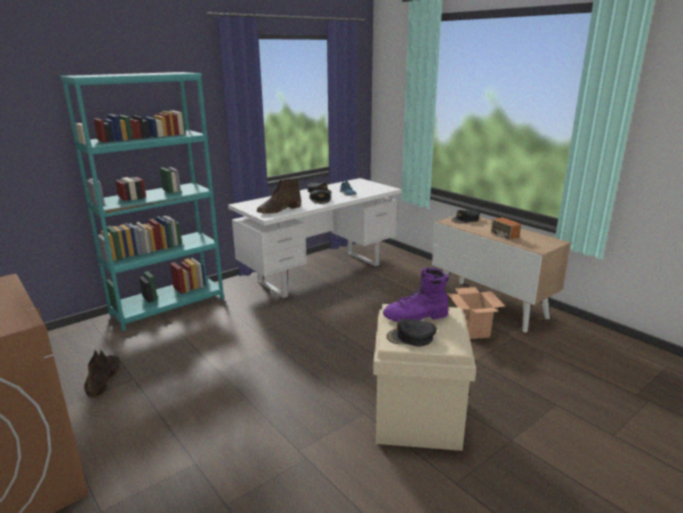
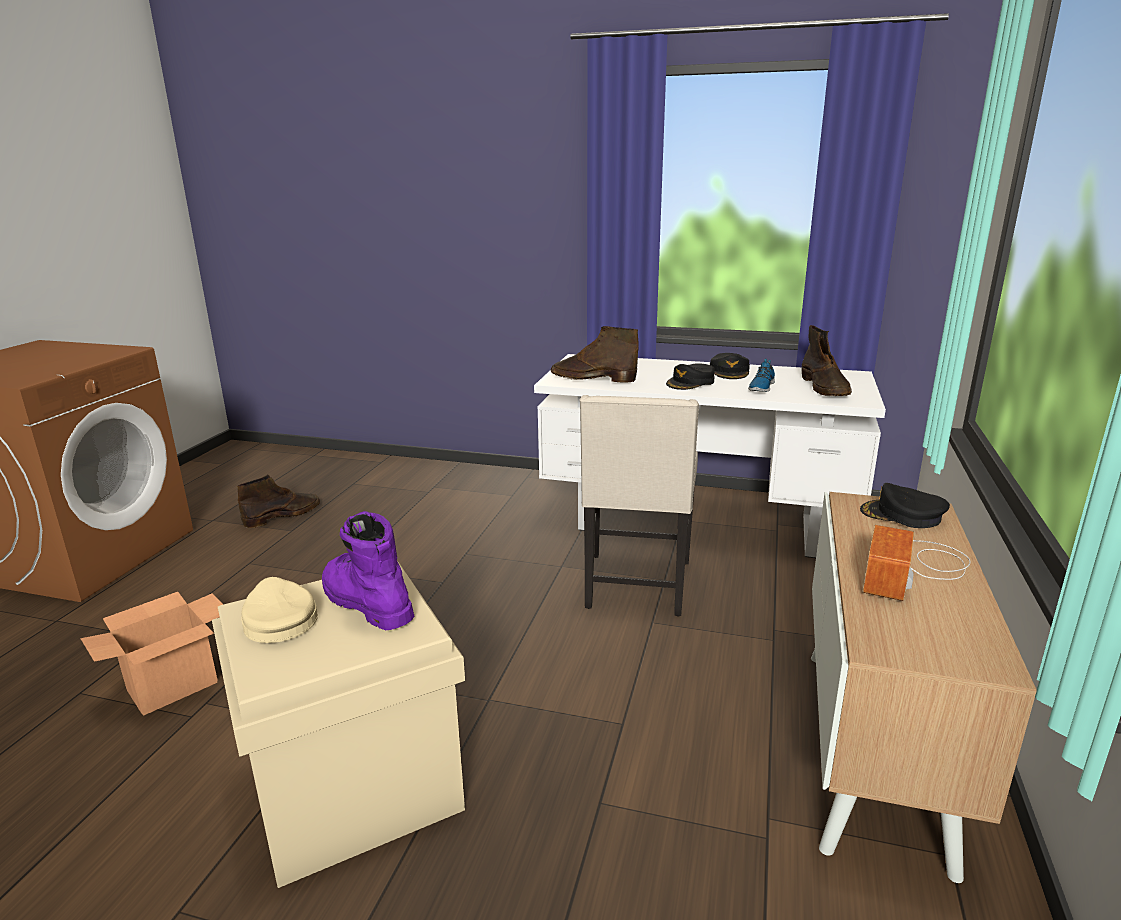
camera: 55 degrees right, 0 degrees up
turquoise bookcase [61,72,224,331] -> none
black cap [387,319,437,347] -> beige cap [241,577,318,643]
cardboard box [448,287,505,339] -> cardboard box moved to [81,592,223,716]
none -> beige chair [579,395,699,617]
none -> brown boot [801,325,852,396]

